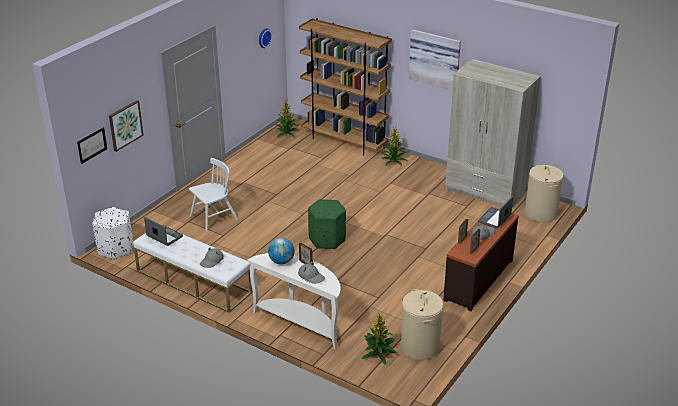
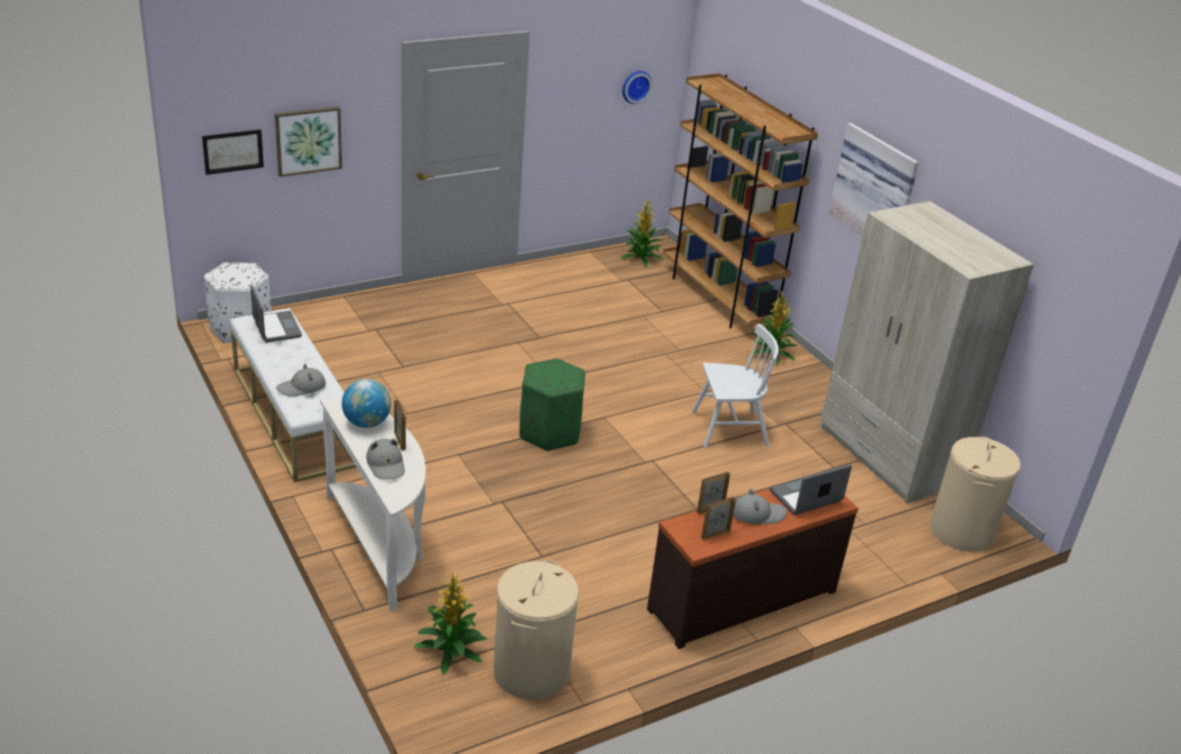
camera: 25 degrees right, 0 degrees up
white chair [189,158,238,232] -> white chair moved to [692,324,778,448]

